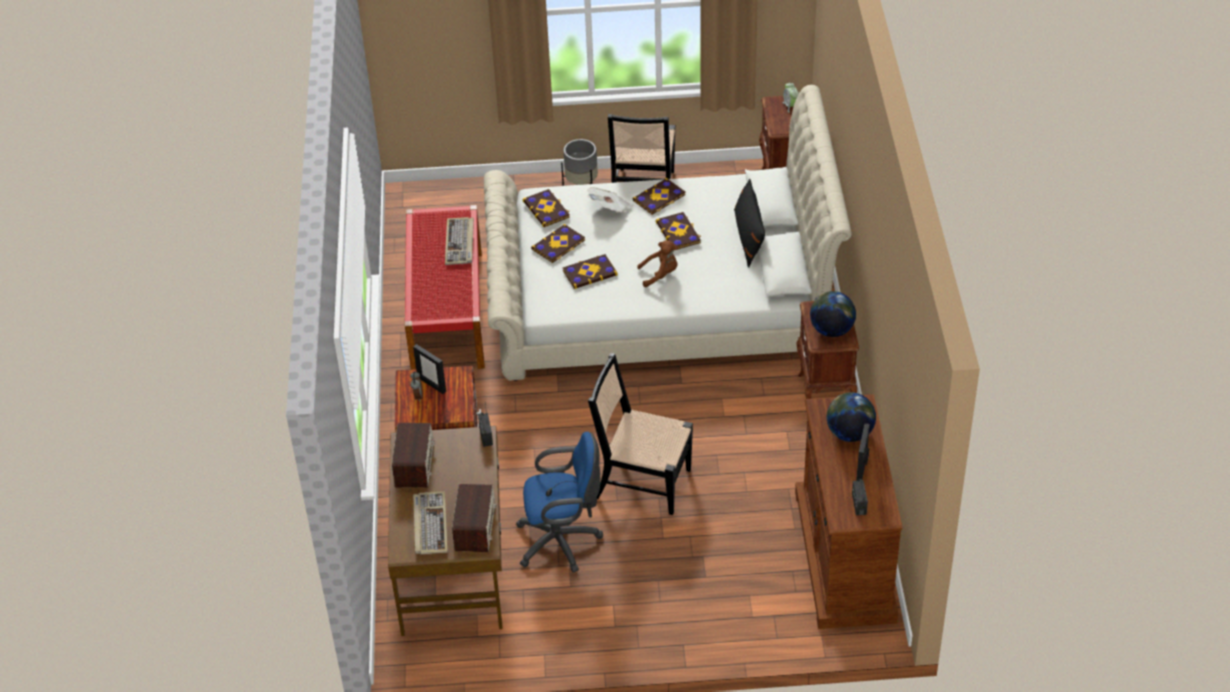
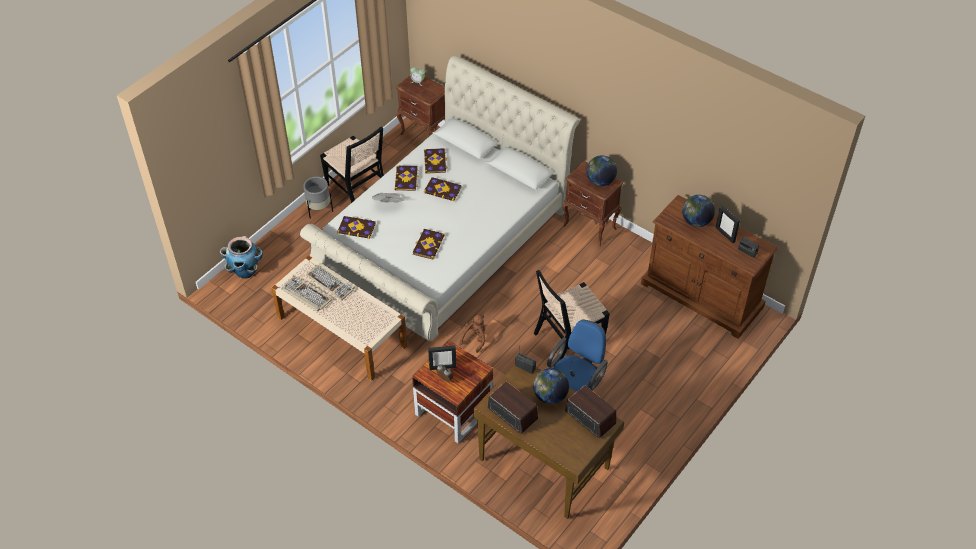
camera: 50 degrees left, 5 degrees up
red bench [405,205,485,369] -> beige bench [271,255,407,381]
keyboard [413,491,448,554] -> keyboard moved to [282,276,332,312]
book [531,224,585,263] -> book moved to [424,148,448,174]
brown plush toy [637,240,678,287] -> brown plush toy moved to [460,315,486,353]
black pillow [734,179,765,267] -> none
none -> planter [220,236,263,279]
none -> globe [533,368,569,404]

